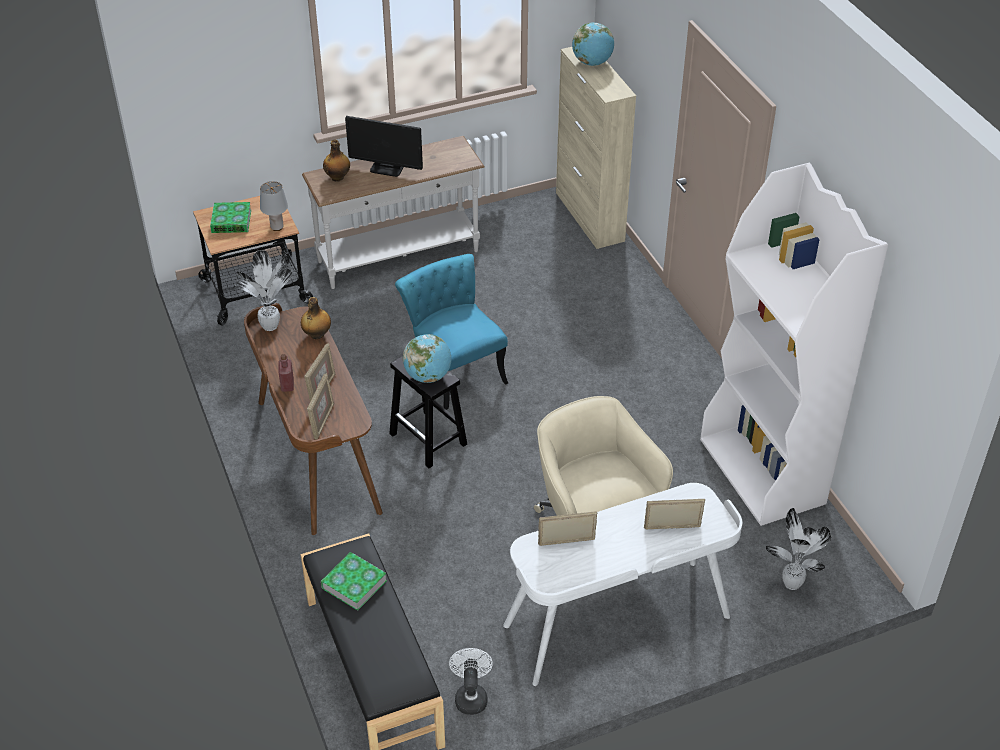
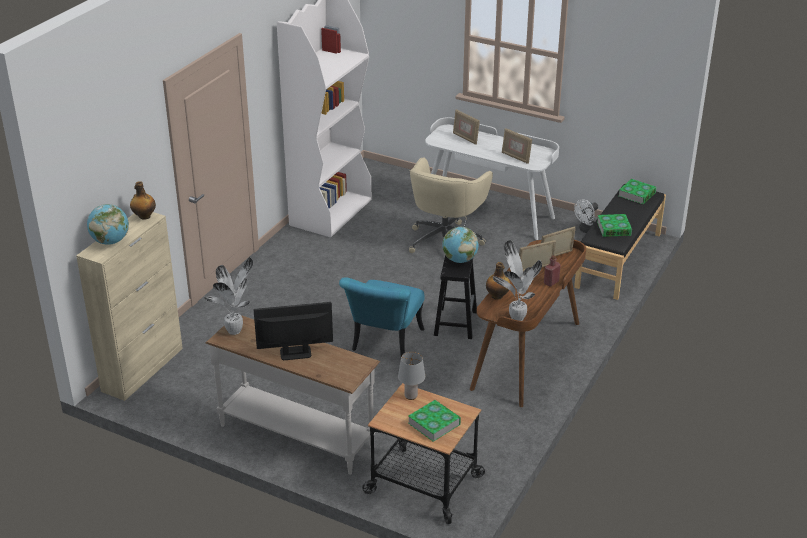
camera: 130 degrees left, 10 degrees down
bottle [323,140,350,182] -> bottle moved to [130,181,156,220]
monitor [345,116,423,177] -> monitor turned 75 degrees counterclockwise [254,302,333,360]
potted plant [766,508,831,590] -> potted plant moved to [204,257,253,335]
none -> book [619,179,657,204]

